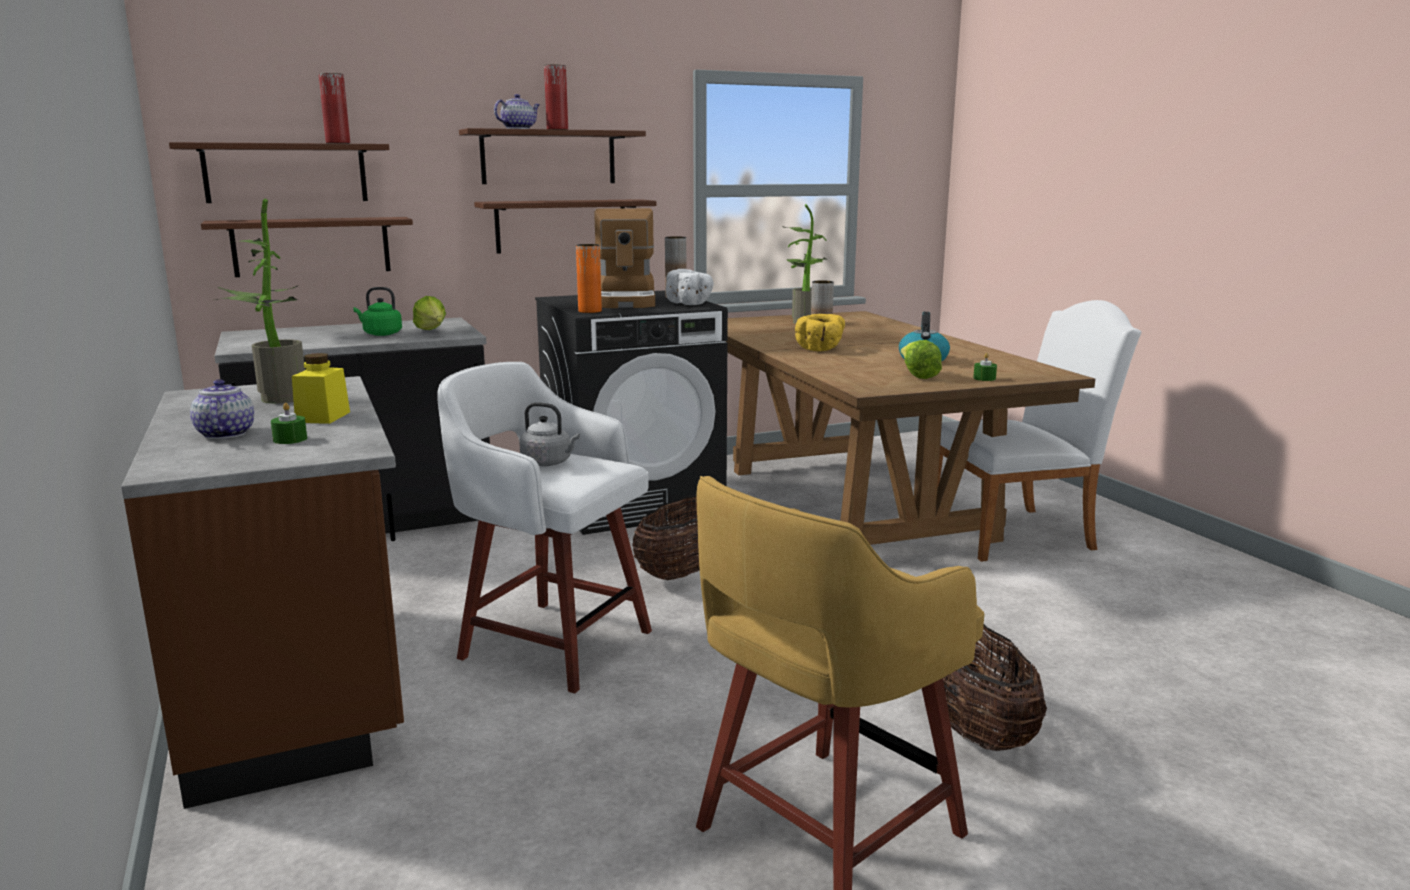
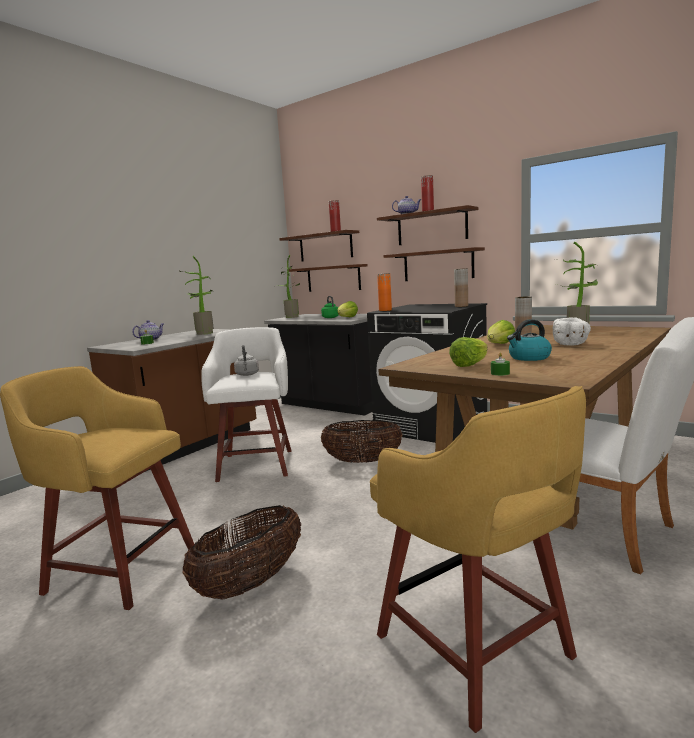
camera: 60 degrees right, 5 degrees down
yellow jar [292,353,350,424] -> none
coffee machine [594,208,655,308] -> none
white bowl [666,269,714,305] -> white bowl moved to [553,317,591,345]
yellow bowl [795,314,845,351] -> lettuce [487,320,515,344]
none -> potted plant [274,255,300,318]
none -> yellow stool [370,386,586,733]

